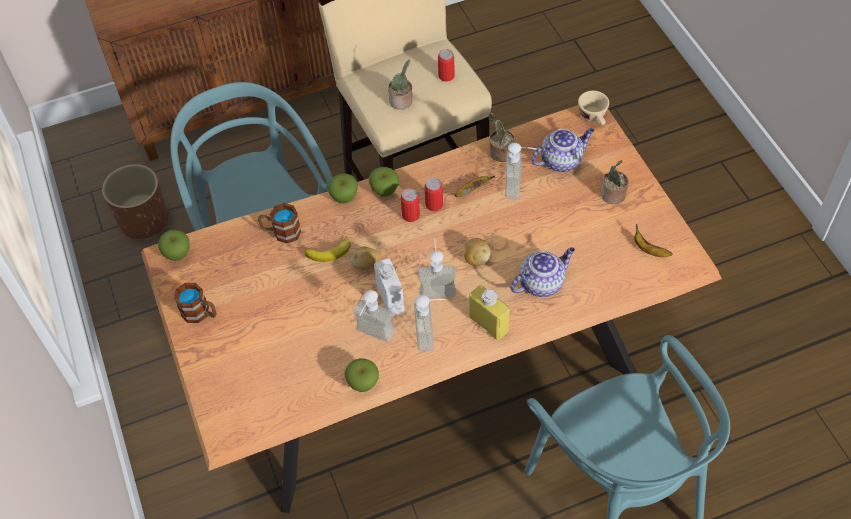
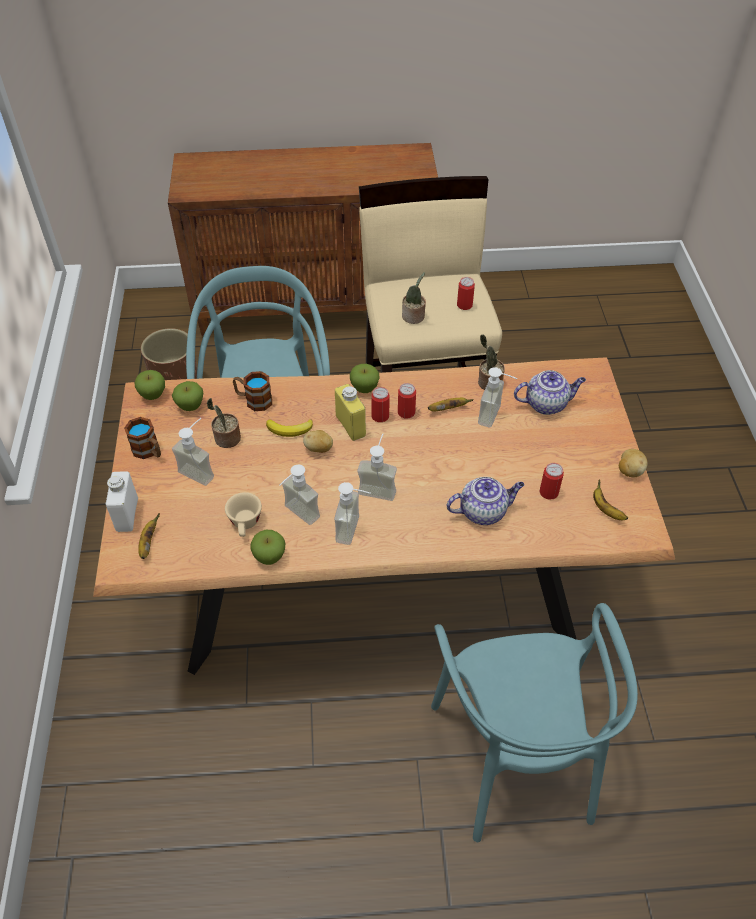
camera: 15 degrees right, 5 degrees down
apple [327,173,358,203] -> apple moved to [172,381,203,411]
white bottle [374,258,404,316] -> white bottle moved to [106,471,138,532]
potato [464,238,491,266] -> potato moved to [619,449,648,477]
yellow bottle [469,285,510,340] -> yellow bottle moved to [335,384,366,441]
beige cup [578,91,609,125] -> beige cup moved to [225,492,262,537]
potted plant [600,160,629,204] -> potted plant moved to [206,398,241,448]
none -> banana [138,513,160,559]
none -> soap dispenser [172,418,214,486]
none -> can [539,463,564,500]

